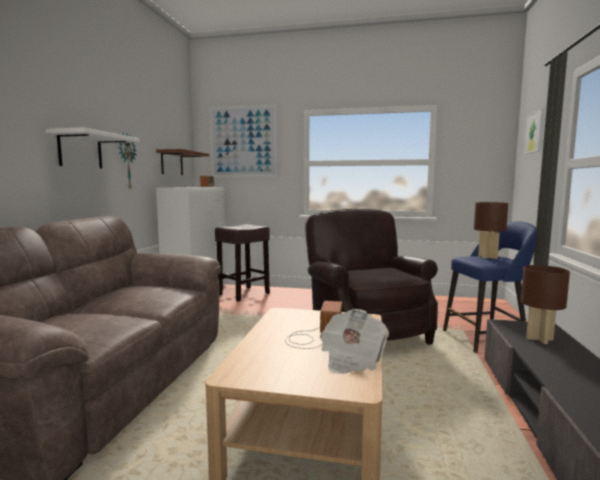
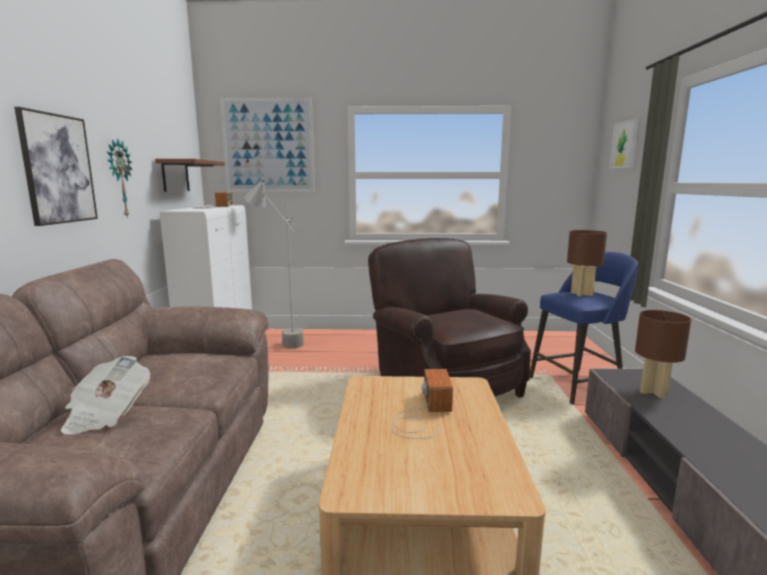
camera: 10 degrees left, 5 degrees up
white shelf [46,127,140,168] -> picture [14,107,98,226]
brown stool [215,224,270,302] -> grey floor lamp [244,179,304,349]
newspaper [320,309,389,374] -> newspaper moved to [61,356,150,434]

